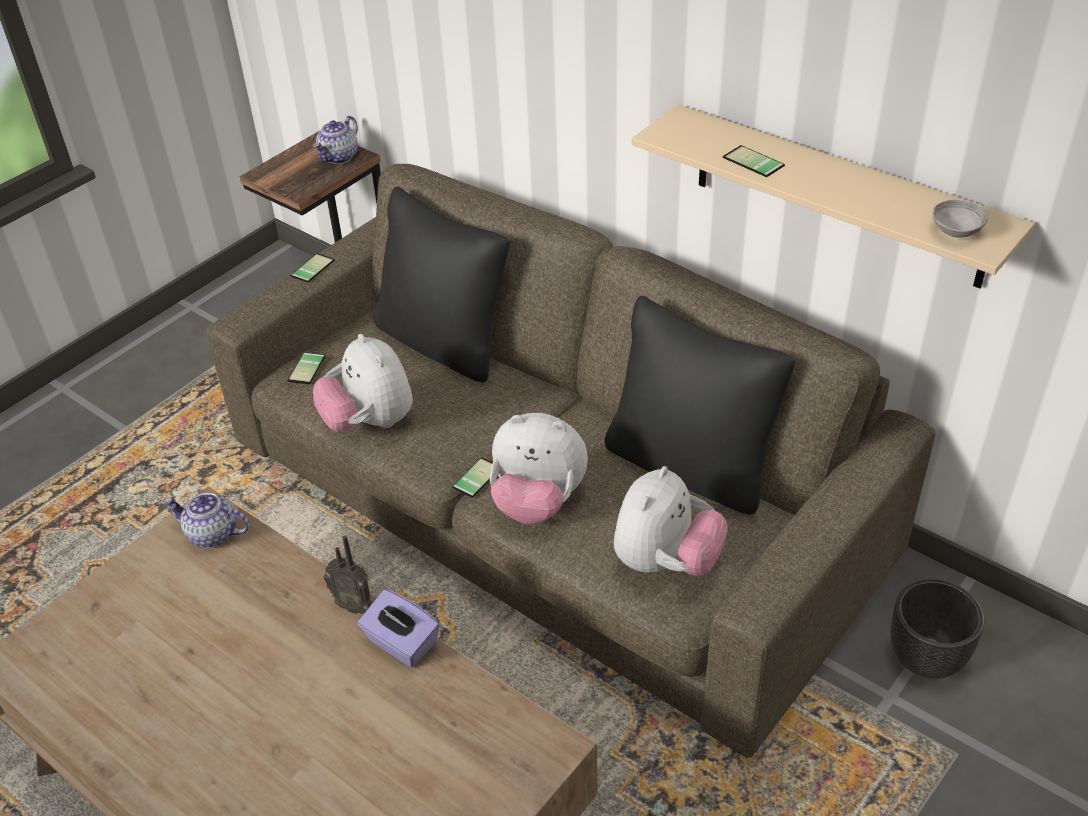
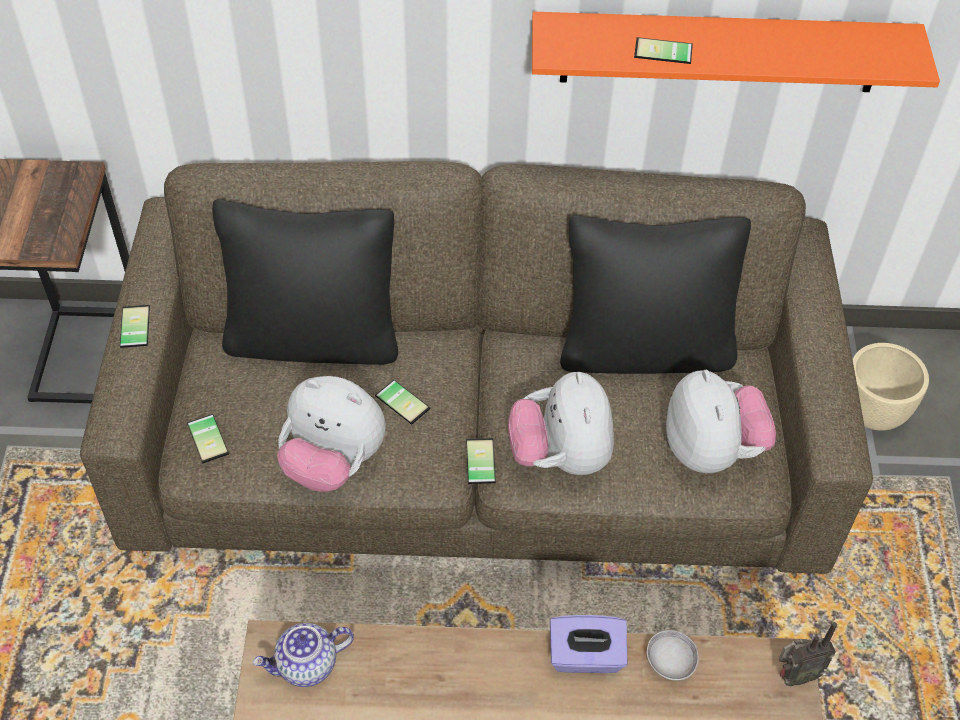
camera: 40 degrees left, 10 degrees up
teapot [313,116,358,164] -> none
radio [324,536,372,614] -> radio moved to [779,622,837,686]
plush toy [490,413,588,524] -> plush toy turned 105 degrees clockwise [508,372,614,475]
beige shelf [631,104,1035,288] -> orange shelf [532,12,940,92]
black planter [891,579,984,679] -> beige planter [852,343,929,431]
grey bowl [933,200,988,238] -> grey bowl moved to [647,630,699,681]
none -> phone [375,380,430,425]

